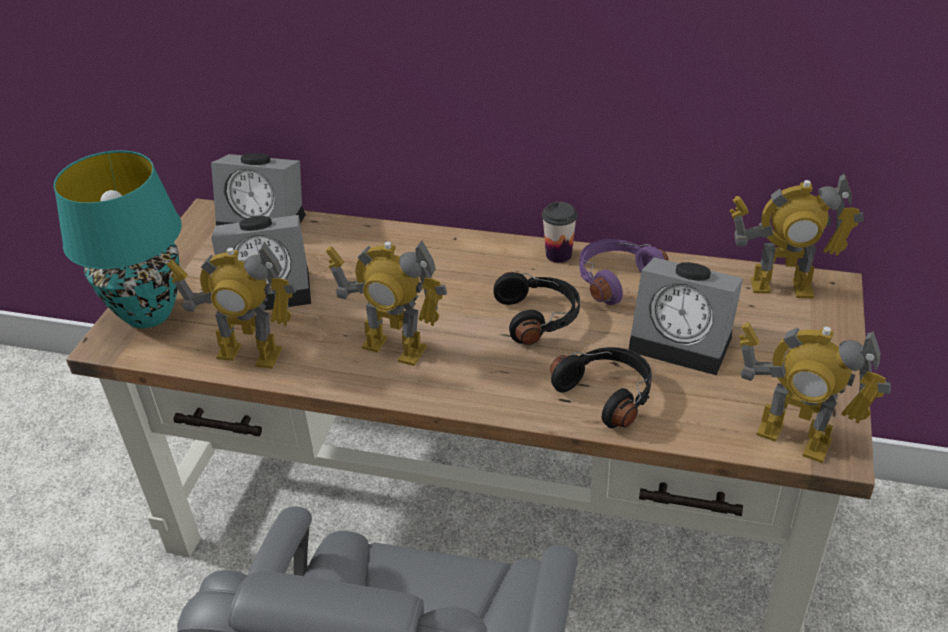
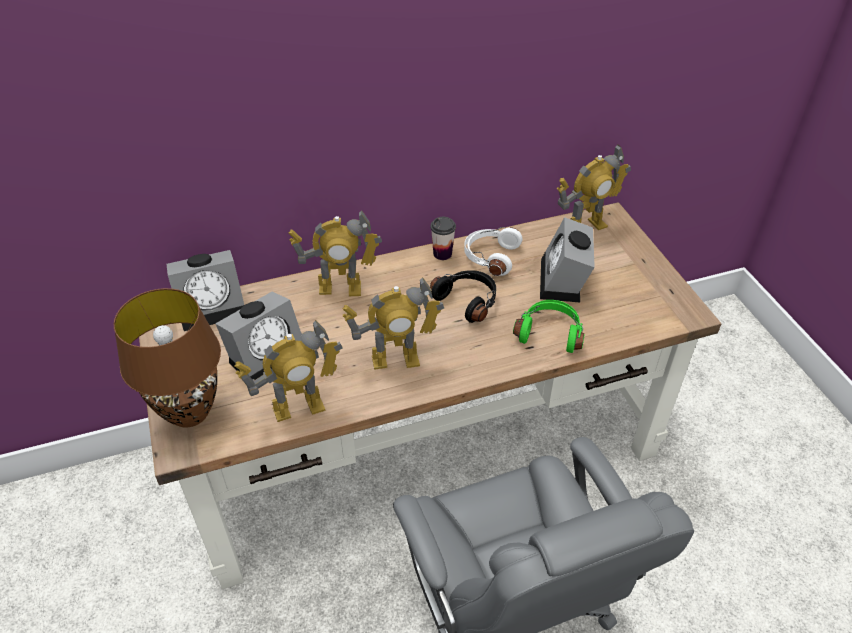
camera: 35 degrees left, 5 degrees up
turquoise table lamp [53,150,182,328] -> brown table lamp [114,288,221,427]
black headphones [550,347,652,428] -> green headphones [513,300,585,353]
purple headphones [579,239,669,305] -> white headphones [464,227,522,276]
alarm clock [628,257,743,375] -> alarm clock turned 105 degrees clockwise [540,217,595,302]
toy robot [739,322,891,463] -> toy robot moved to [288,210,382,296]

